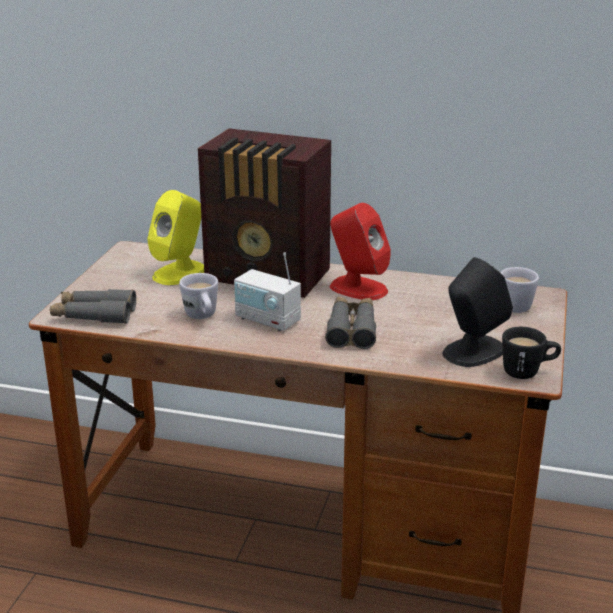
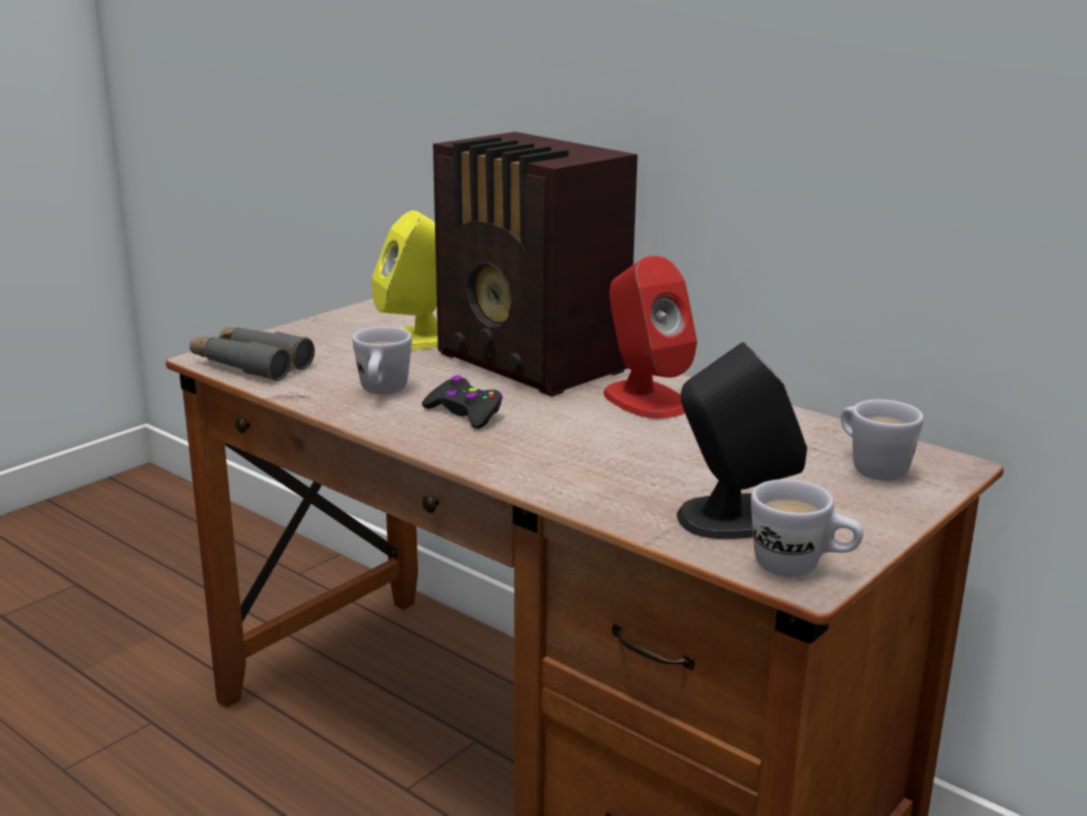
camera: 25 degrees right, 5 degrees down
radio [234,252,301,331] -> black game controller [422,375,503,429]
grey binoculars [325,297,376,349] -> none
black mug [502,327,561,379] -> white mug [751,479,863,577]

